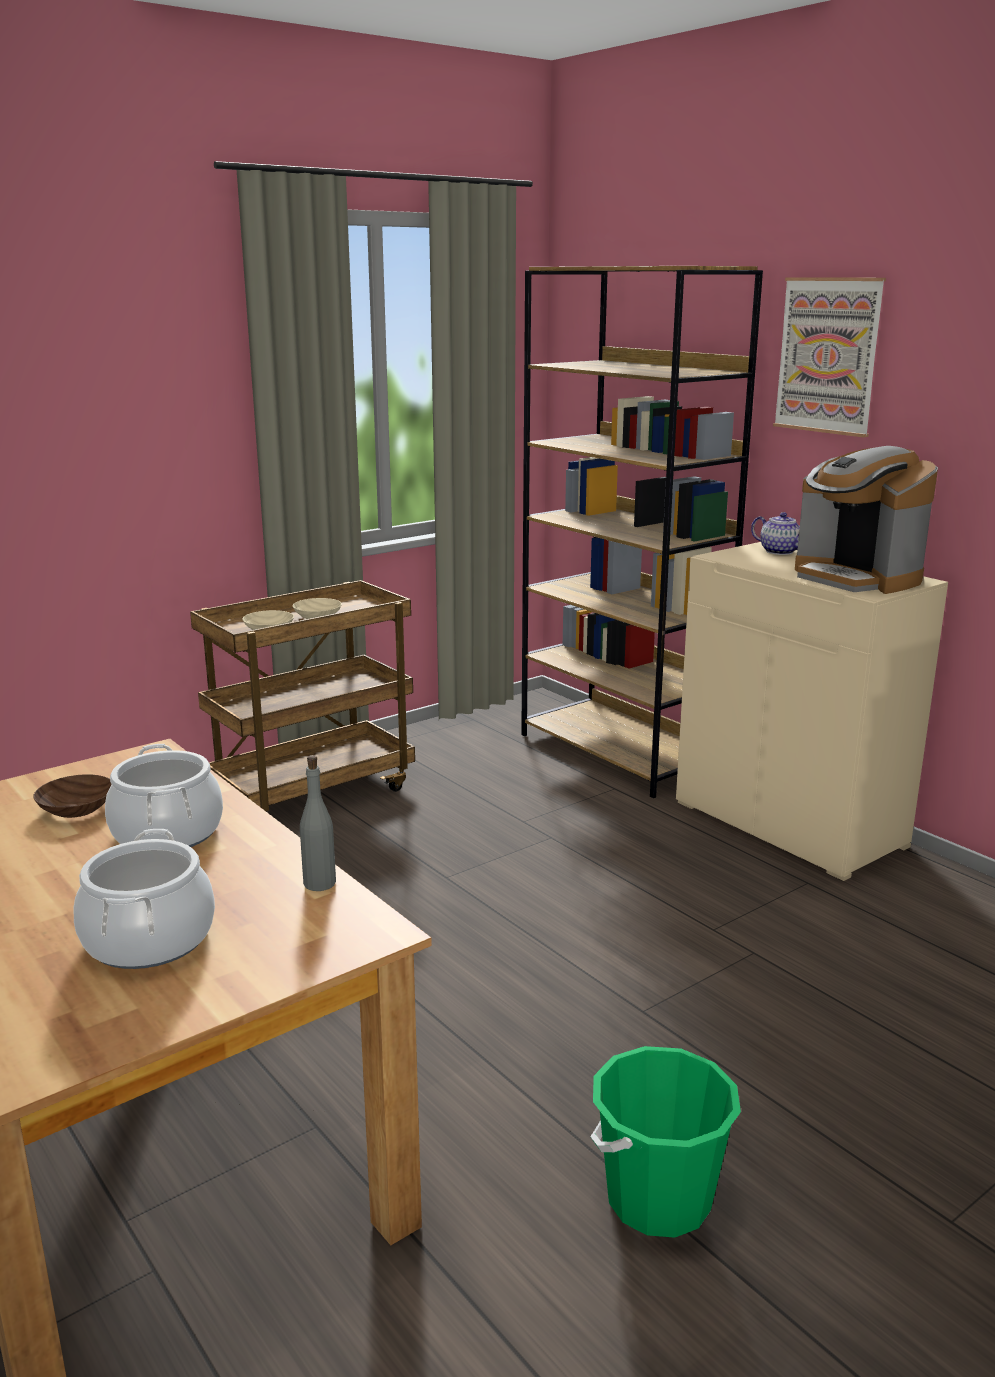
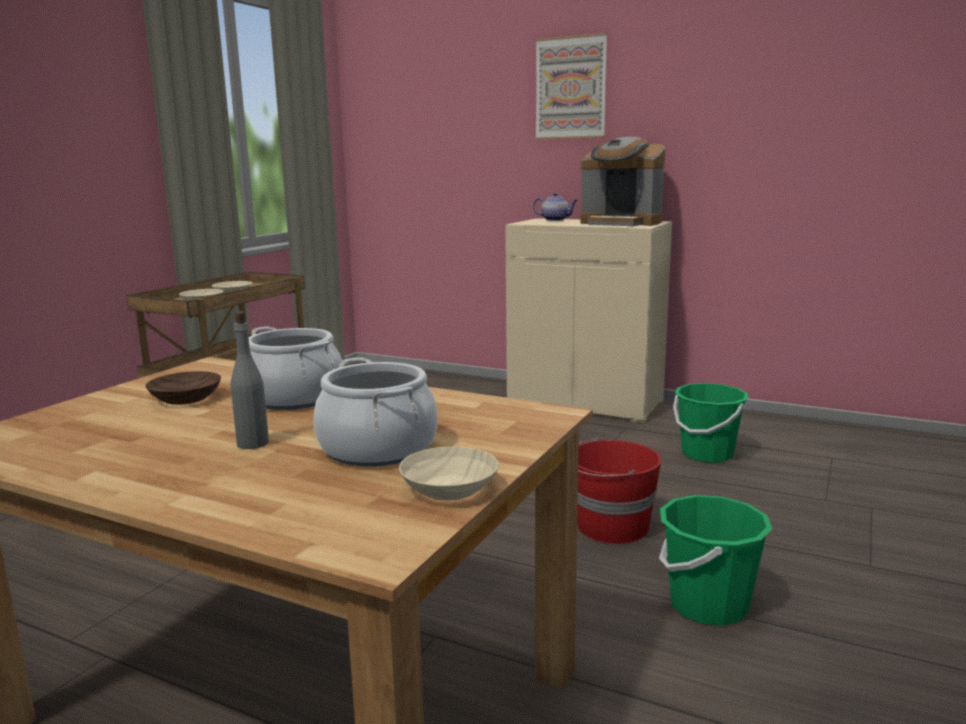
camera: 25 degrees left, 5 degrees down
grey bottle [300,755,336,891] -> grey bottle moved to [231,311,269,449]
brown bookcase [521,266,763,798] -> none
none -> beige bowl [399,446,499,500]
none -> red bucket [577,437,661,544]
none -> green bucket [673,383,748,463]

